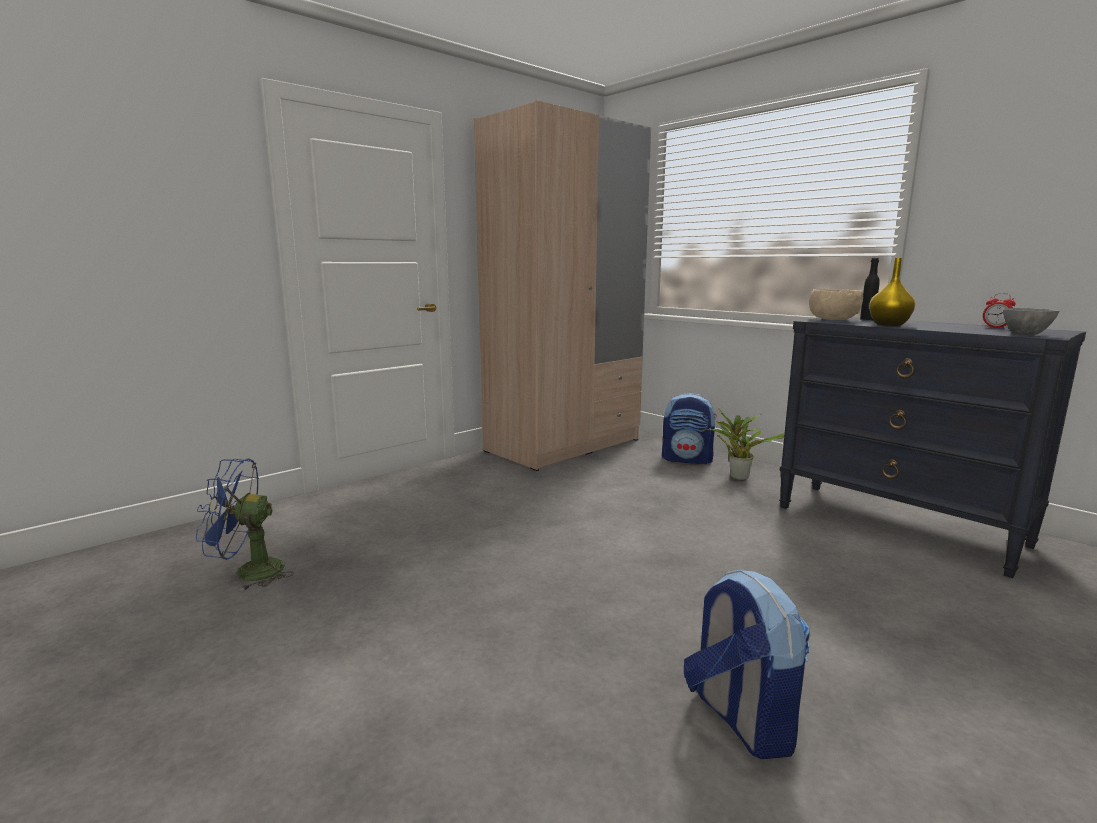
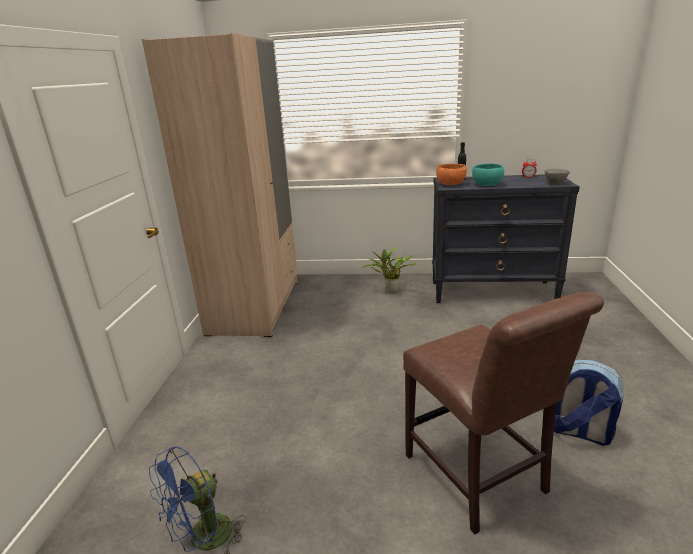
camera: 40 degrees left, 10 degrees up
backpack [662,393,717,464] -> none
beige bowl [809,289,863,320] -> orange bowl [436,164,467,185]
yellow vase [869,258,916,326] -> turquoise bowl [472,163,504,186]
none -> brown chair [403,292,604,535]

